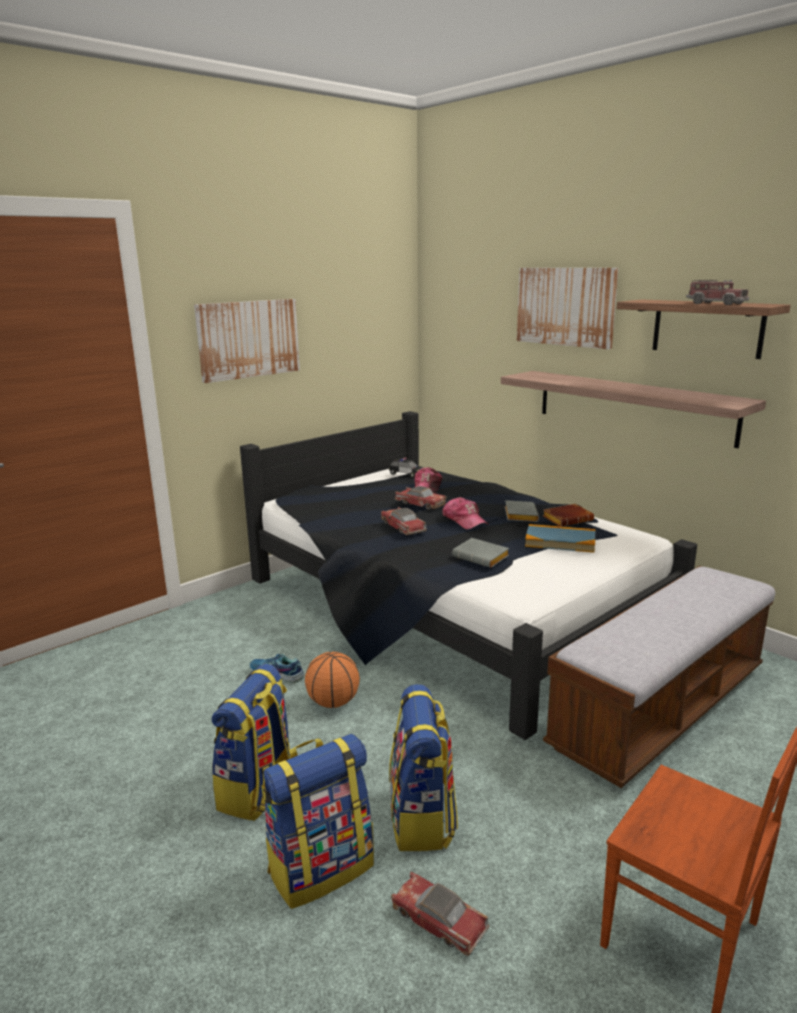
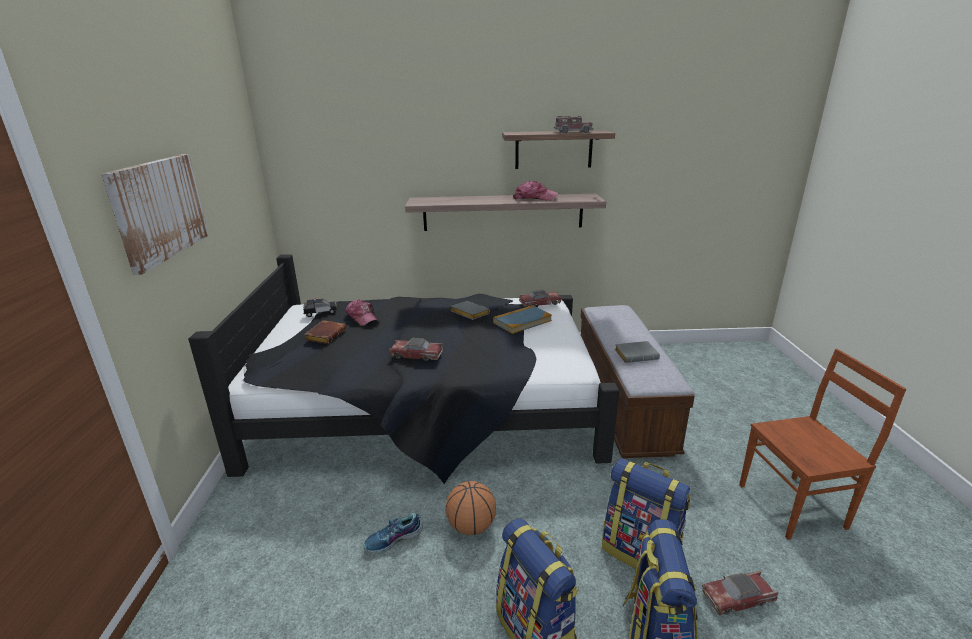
camera: 50 degrees left, 5 degrees up
toy car [395,486,447,510] -> toy car moved to [519,289,562,307]
cap [443,497,488,530] -> cap moved to [513,181,558,201]
grey book [452,538,509,568] -> grey book moved to [615,341,660,363]
picture [517,268,619,349] -> none
brown book [543,504,594,527] -> brown book moved to [304,320,346,344]

